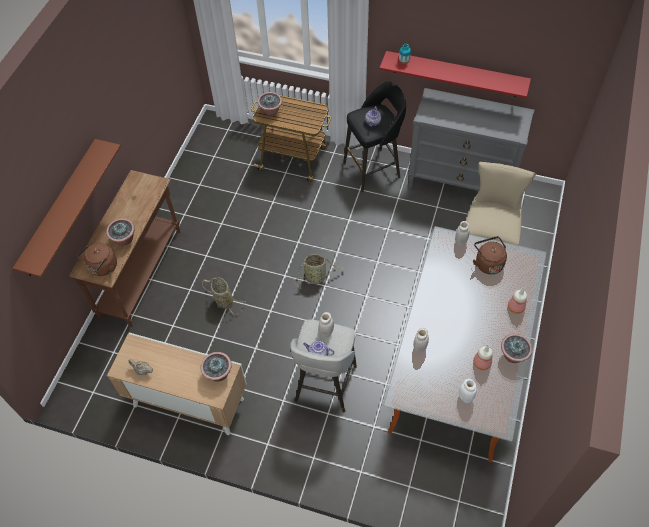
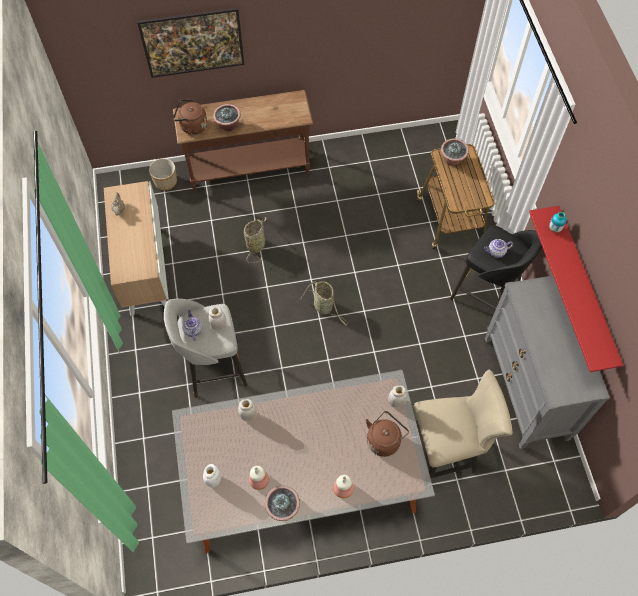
camera: 60 degrees right, 5 degrees up
brown shelf [12,139,121,277] -> picture [137,8,244,78]
potted plant [201,352,232,382] -> none
none -> planter [149,158,177,190]

